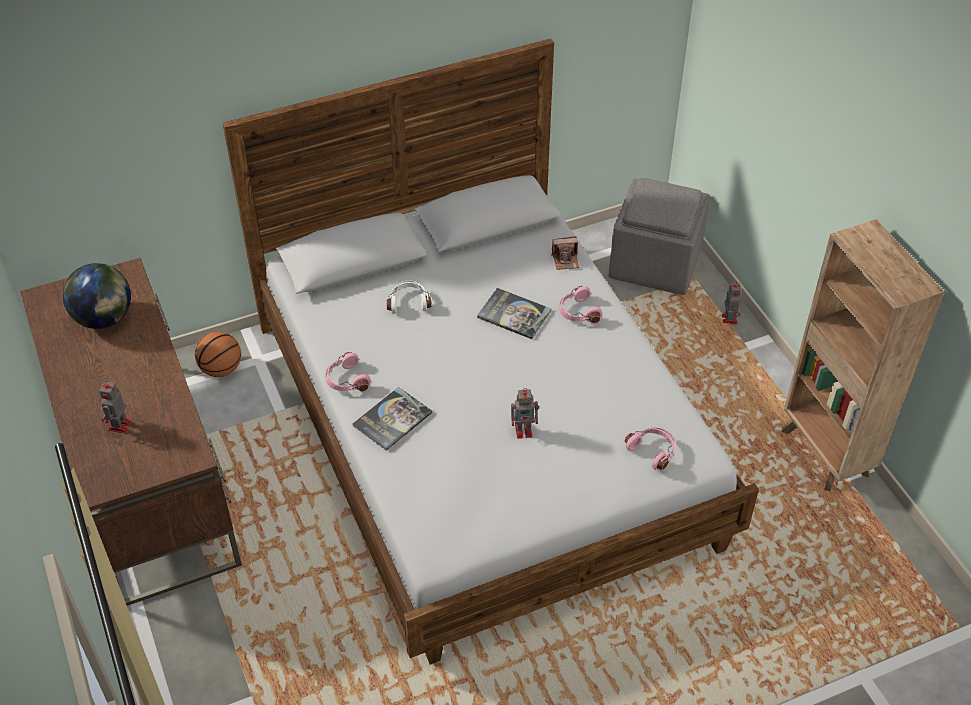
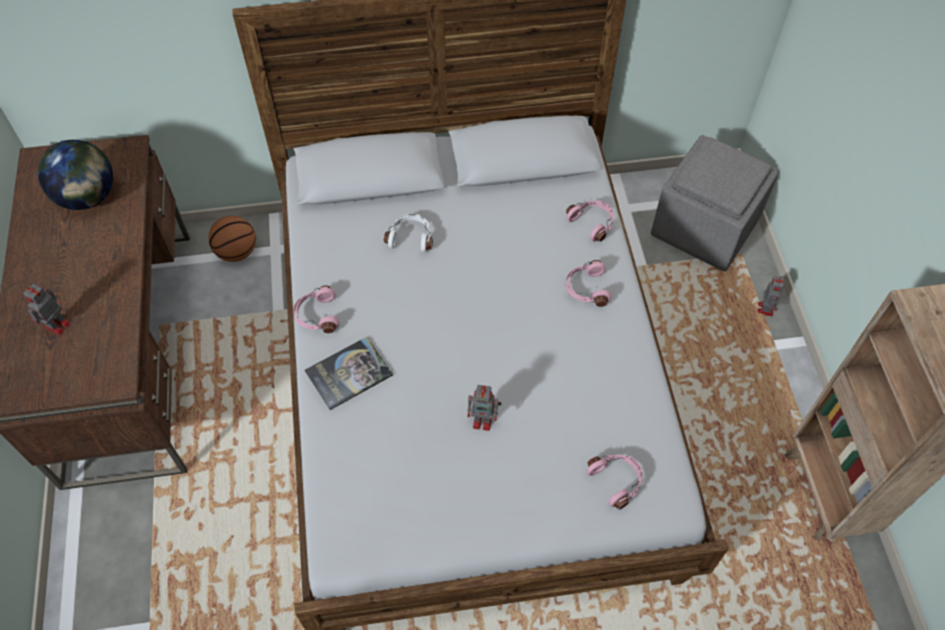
camera: 15 degrees right, 10 degrees up
book [477,288,551,339] -> none
camera [551,236,579,270] -> pink headphones [566,200,614,242]

